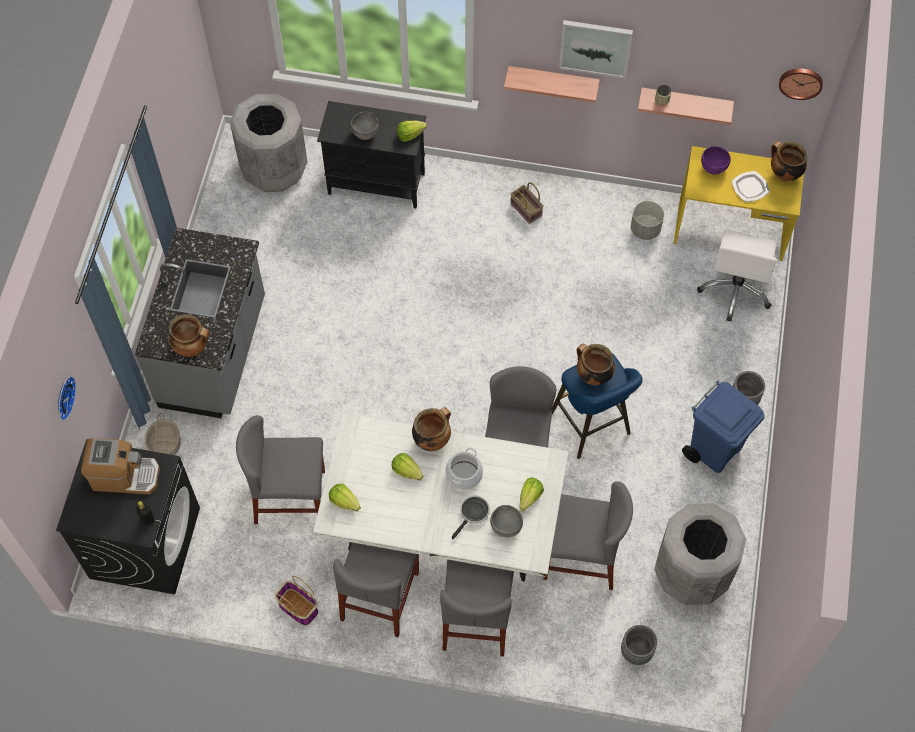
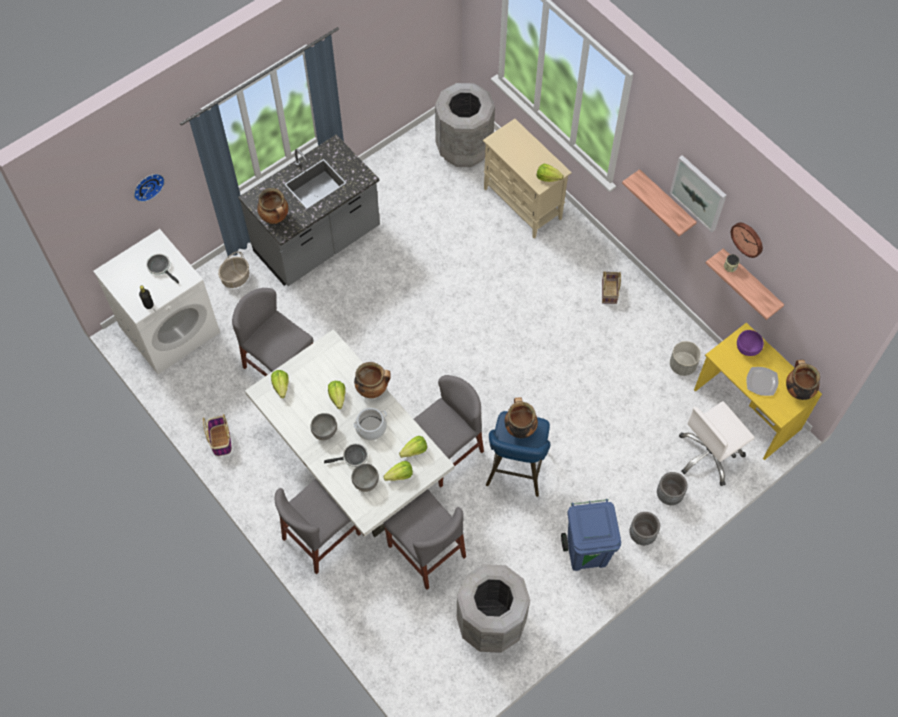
camera: 40 degrees right, 0 degrees up
black washing machine [56,440,200,594] -> white washing machine [93,229,220,374]
coffee machine [81,438,160,494] -> frying pan [146,254,179,284]
black cabinet [317,101,426,208] -> beige cabinet [483,119,572,239]
grey chair [333,543,419,637] -> none
grey bowl [351,111,379,140] -> grey bowl moved to [310,413,337,440]
grey planter [621,625,657,665] -> grey planter moved to [657,472,687,505]
wall clock [779,68,823,100] -> wall clock moved to [731,223,763,258]
none -> lettuce [399,436,427,458]

